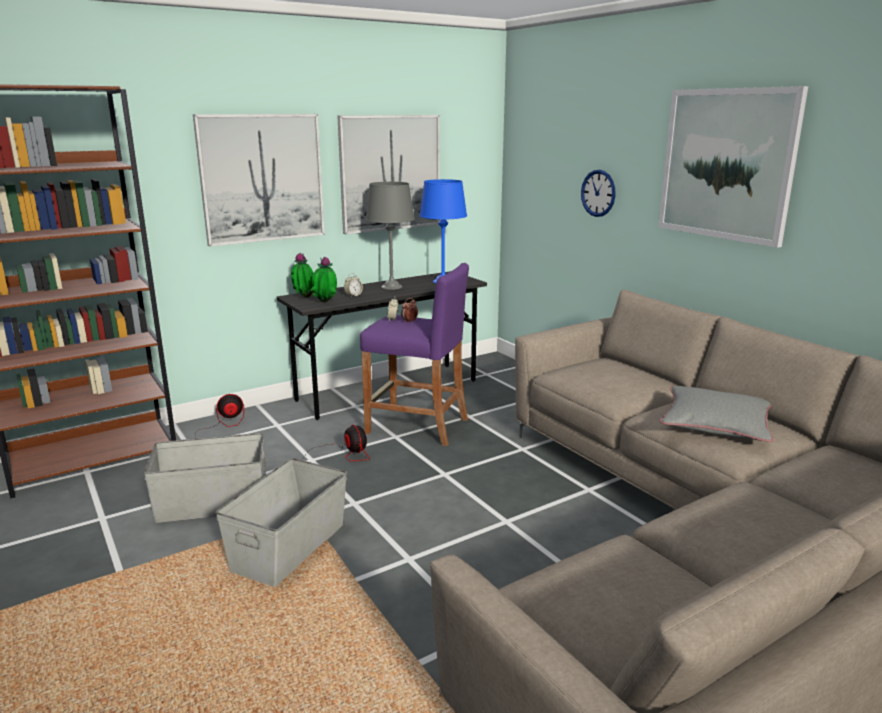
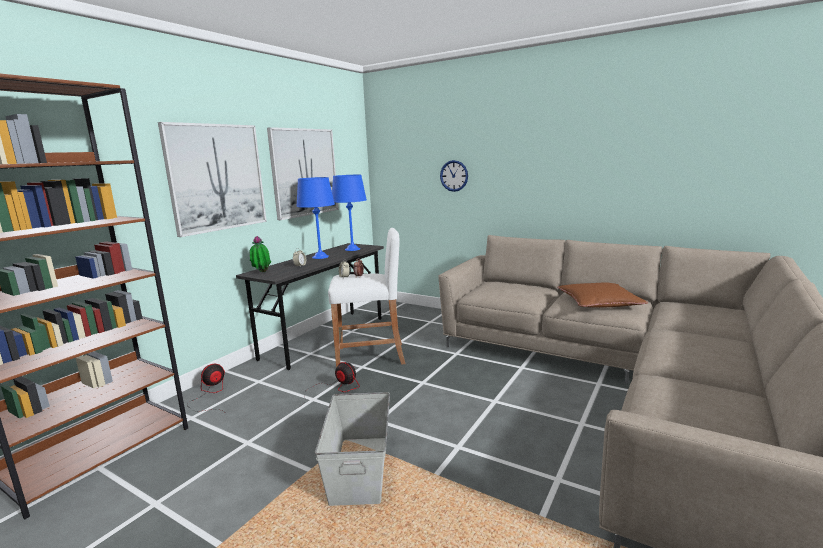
camera: 25 degrees left, 5 degrees down
grey storage box [143,433,266,523] -> none
potted plant [311,256,337,302] -> none
purple stool [360,263,469,446] -> white stool [328,228,406,367]
grey table lamp [365,182,415,290] -> blue table lamp [296,177,335,259]
picture [658,86,808,248] -> none
grey pillow [660,386,773,442] -> brown pillow [557,283,648,308]

